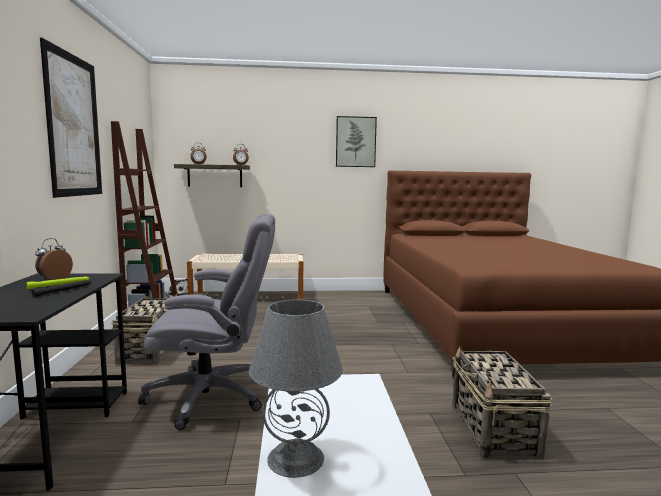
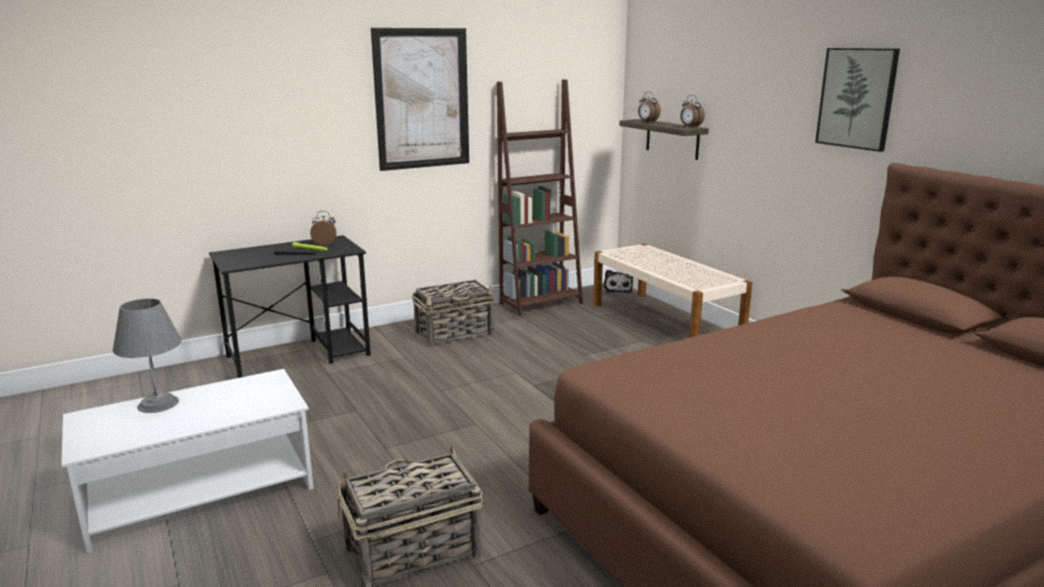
camera: 65 degrees right, 10 degrees up
grey office chair [138,214,275,430] -> none

